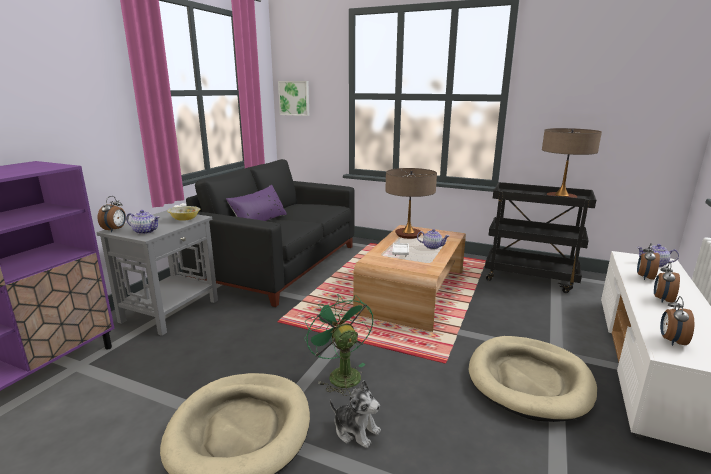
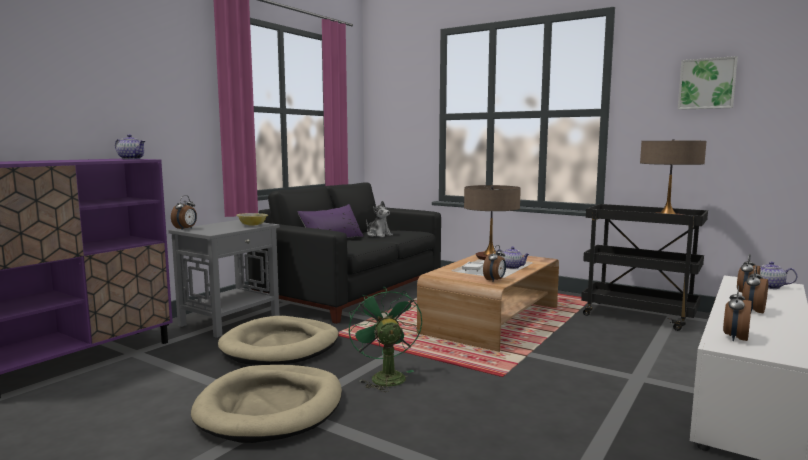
camera: 10 degrees right, 10 degrees down
teapot [126,210,160,234] -> teapot moved to [115,134,145,159]
picture [278,81,309,116] -> picture moved to [678,56,738,110]
plush toy [330,380,381,448] -> plush toy moved to [366,201,393,237]
beige dog bed [469,336,597,422] -> beige dog bed moved to [218,316,339,365]
none -> alarm clock [483,245,506,282]

